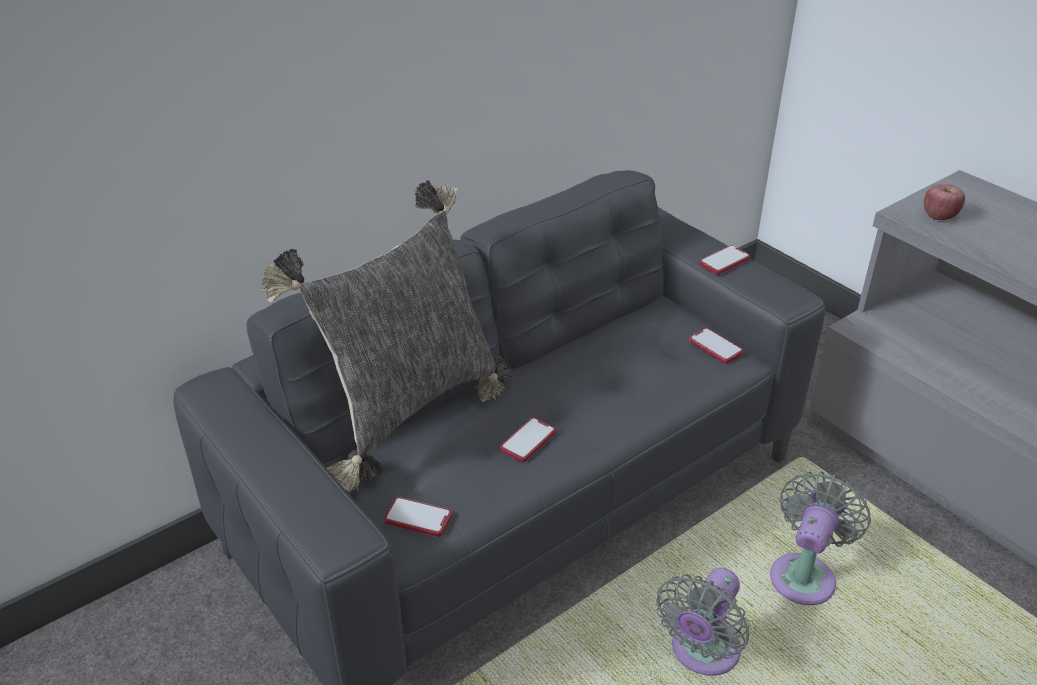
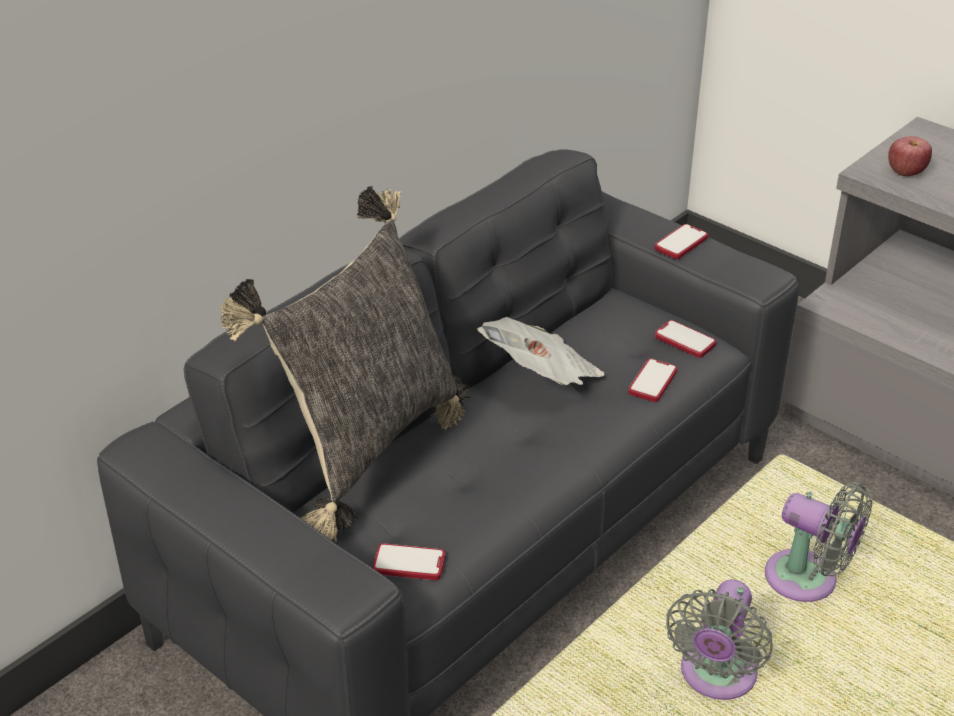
camera: 10 degrees left, 0 degrees up
phone [501,418,556,462] -> phone moved to [628,359,677,402]
grey fan [770,471,871,605] -> grey fan turned 105 degrees clockwise [765,482,873,602]
none -> newspaper [477,317,604,386]

